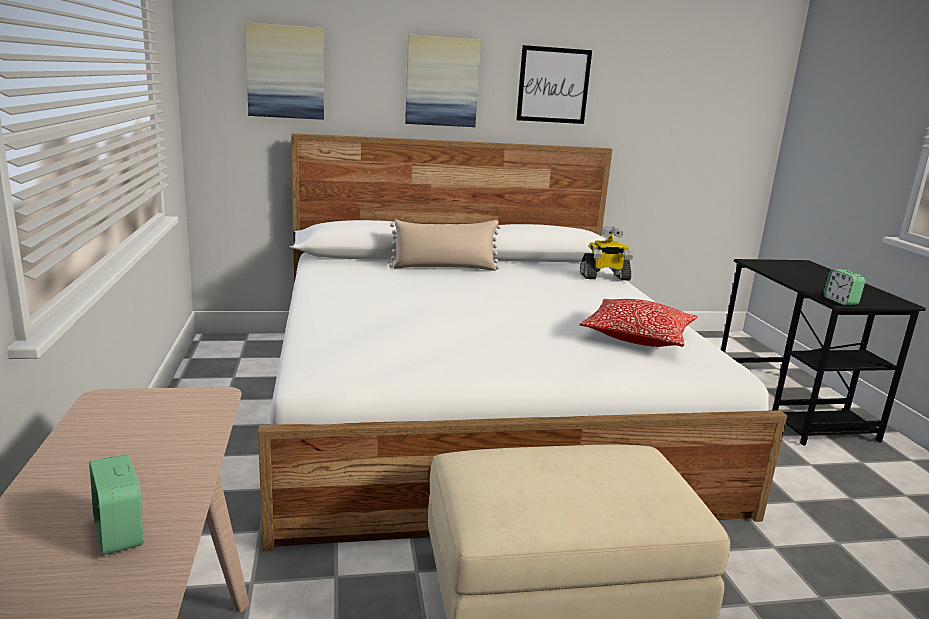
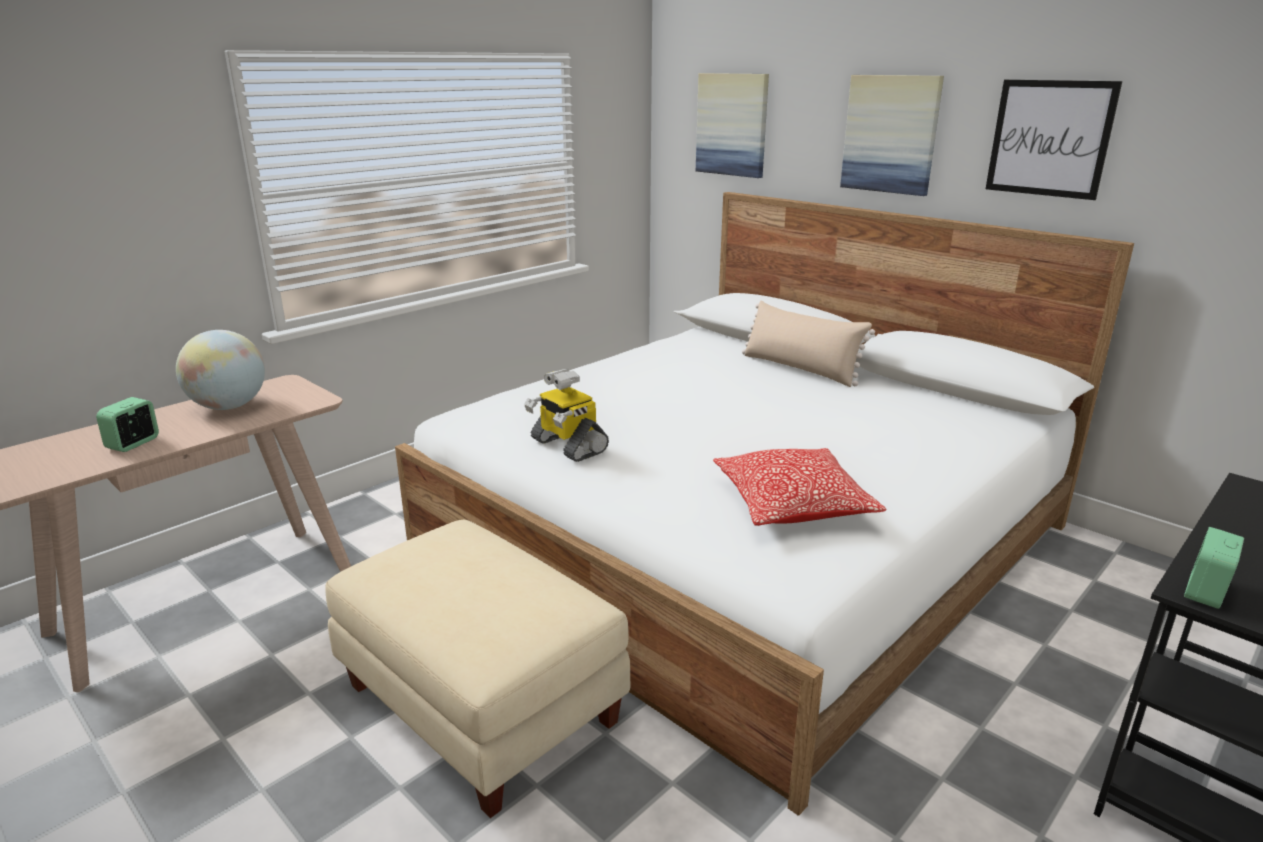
camera: 55 degrees right, 5 degrees up
toy robot [580,226,633,281] -> toy robot moved to [524,369,609,462]
none -> globe [176,330,265,410]

